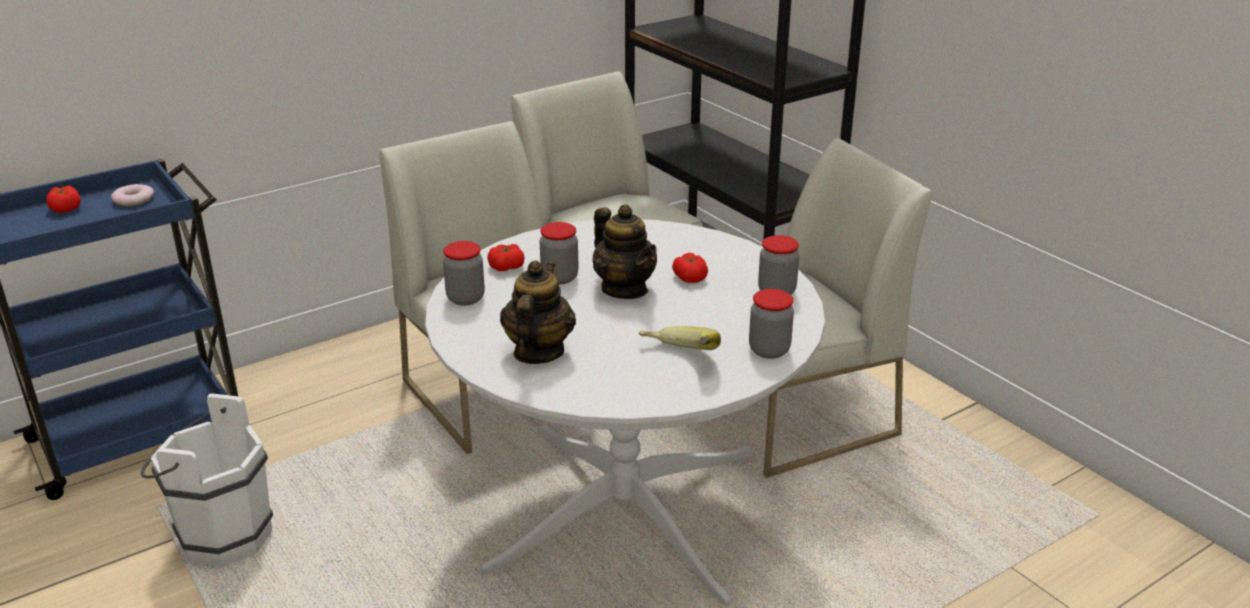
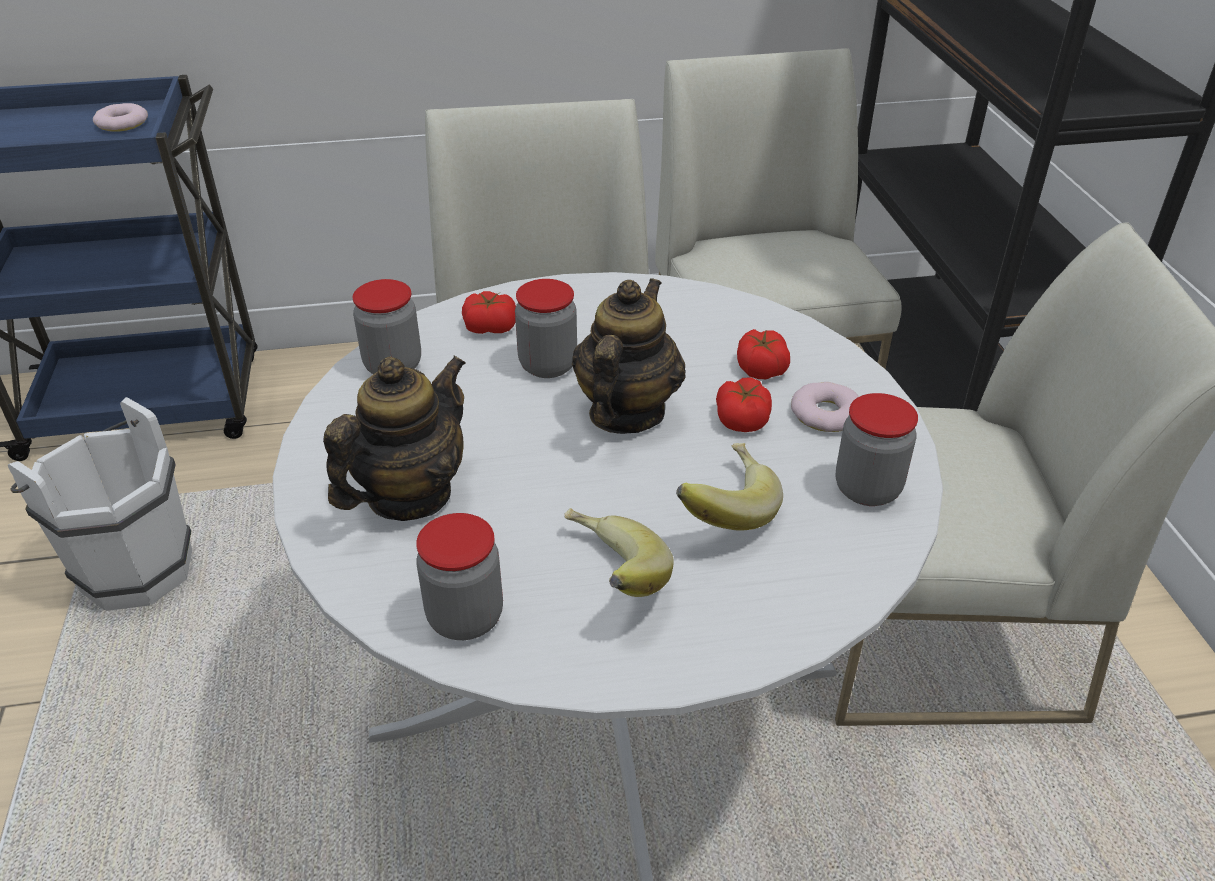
camera: 25 degrees right, 10 degrees up
tomato [46,186,81,213] -> tomato moved to [737,329,790,379]
teapot [593,205,657,299] -> teapot turned 150 degrees counterclockwise [572,278,686,434]
jar [749,289,794,359] -> jar moved to [416,513,503,640]
none -> banana [676,443,783,531]
none -> donut [791,382,859,432]

